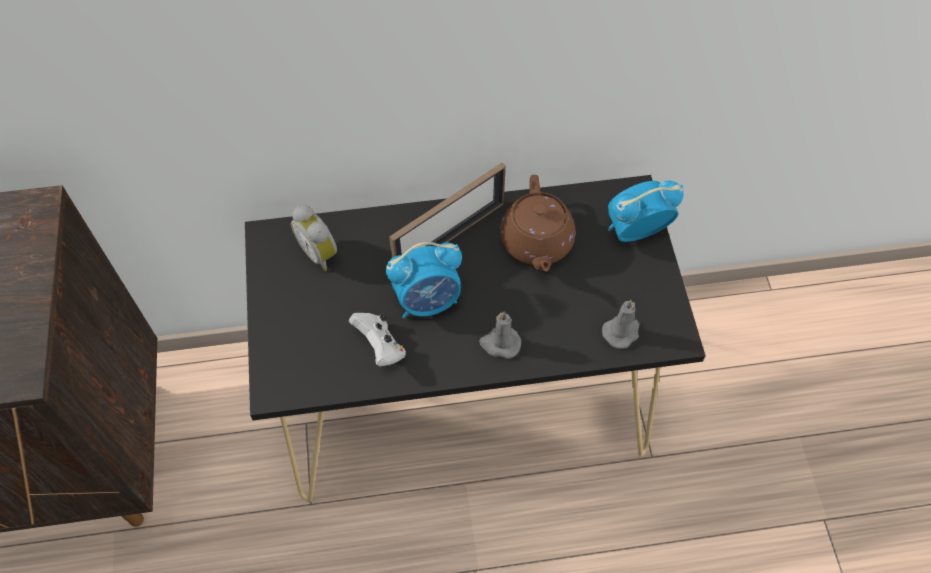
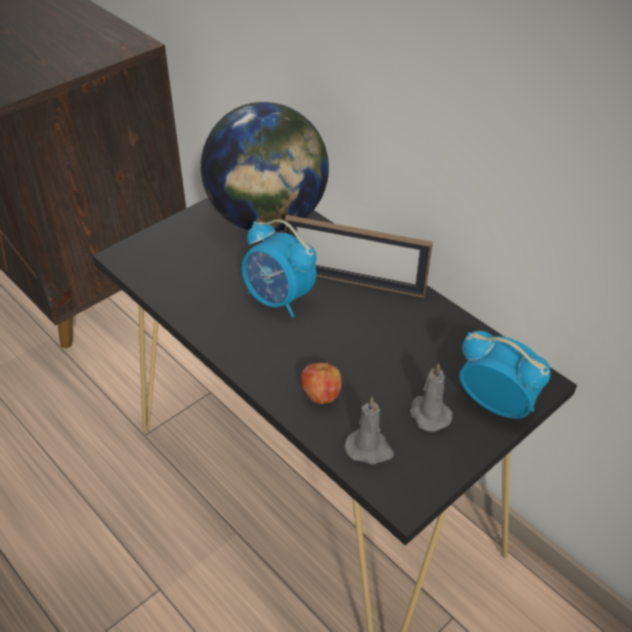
camera: 55 degrees right, 15 degrees down
alarm clock [291,205,337,271] -> globe [200,102,329,231]
white game controller [349,313,406,366] -> none
grey candle [479,311,521,359] -> grey candle moved to [409,363,452,432]
brown teapot [500,175,576,272] -> none
none -> apple [301,362,342,404]

